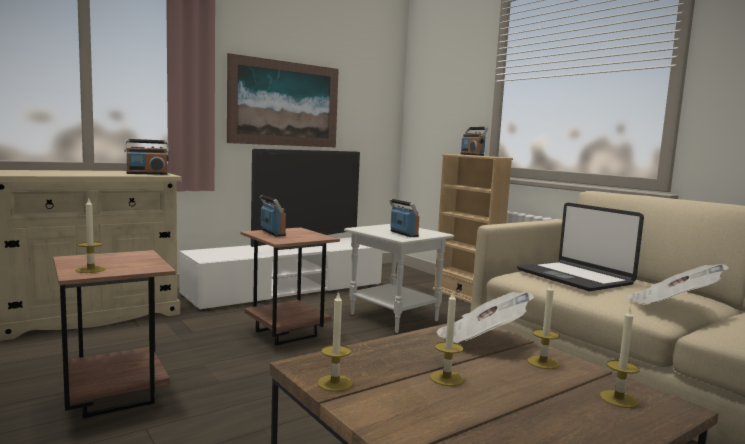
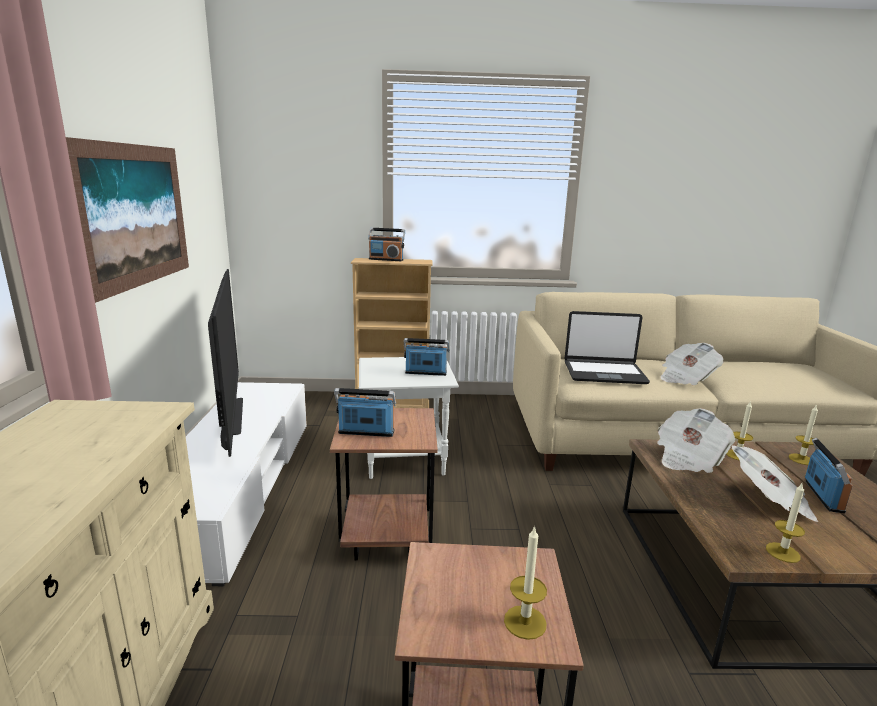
camera: 55 degrees left, 10 degrees up
radio [124,139,169,175] -> radio moved to [805,438,853,513]
candle [430,292,464,386] -> newspaper [732,445,818,522]

